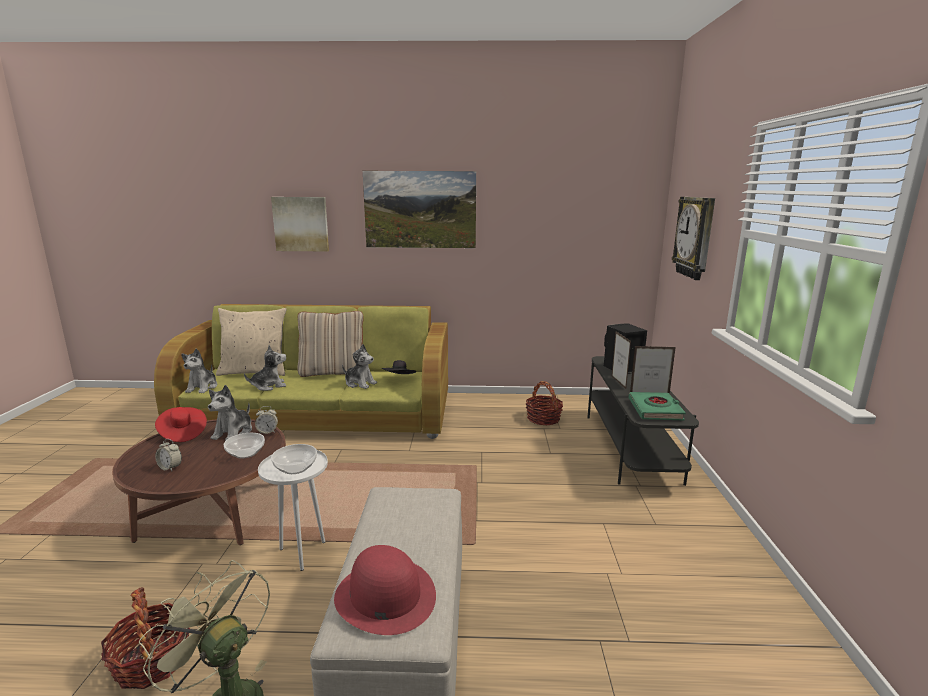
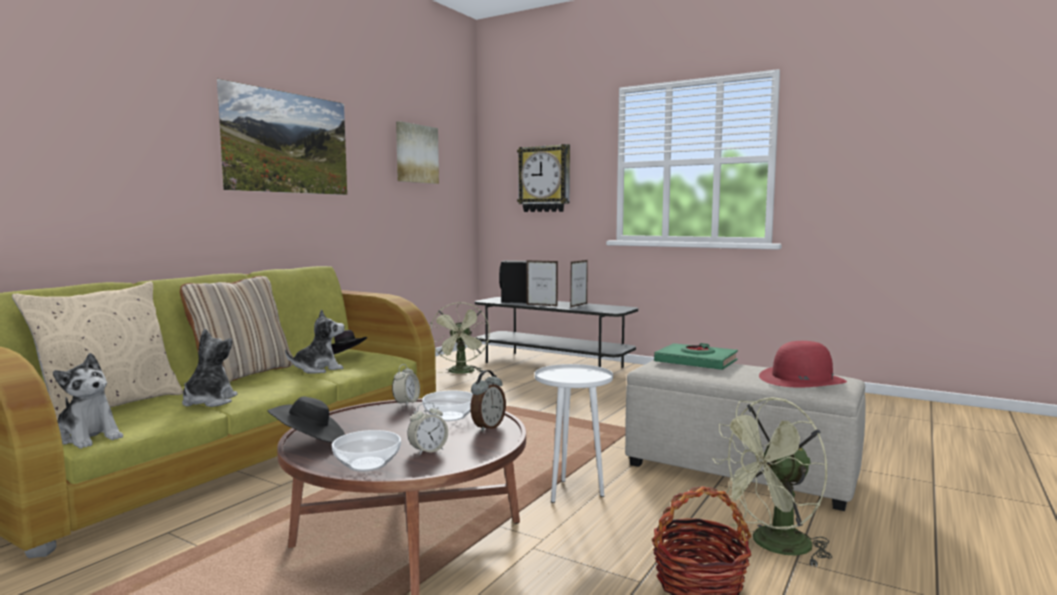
camera: 60 degrees left, 10 degrees down
red hat [155,407,207,442] -> black hat [268,396,345,443]
plush toy [208,385,252,441] -> none
picture [271,197,329,251] -> picture moved to [396,121,439,184]
bowl [271,444,317,474] -> bowl moved to [332,430,401,471]
basket [526,381,563,425] -> green fan [430,302,490,374]
green book [629,392,686,421] -> green book moved to [654,343,738,370]
none -> alarm clock [470,370,506,432]

